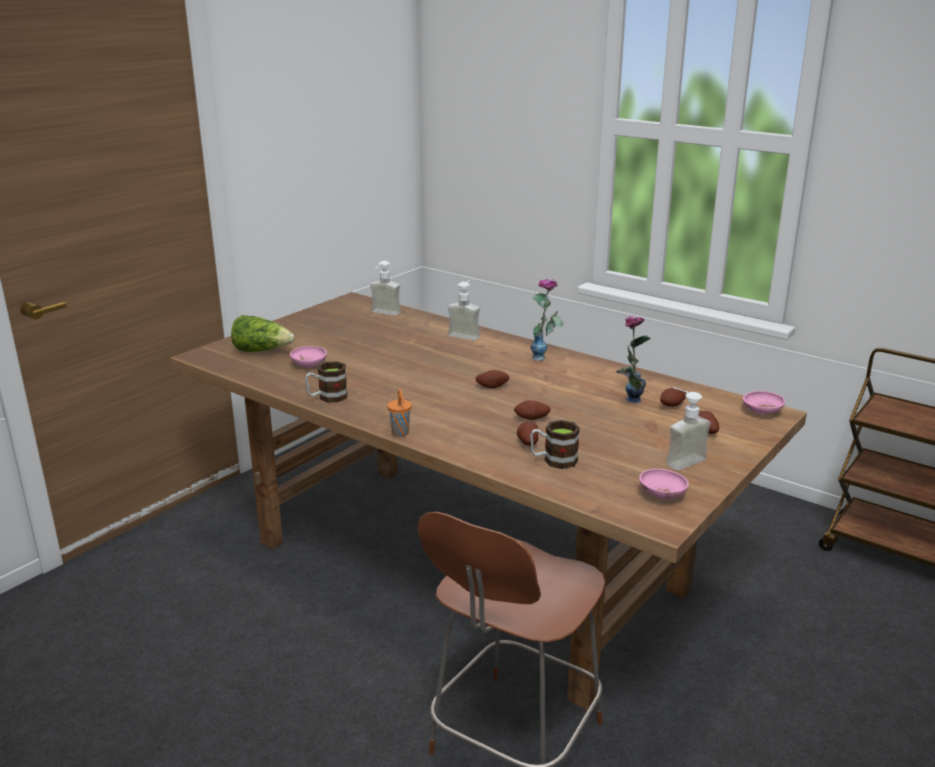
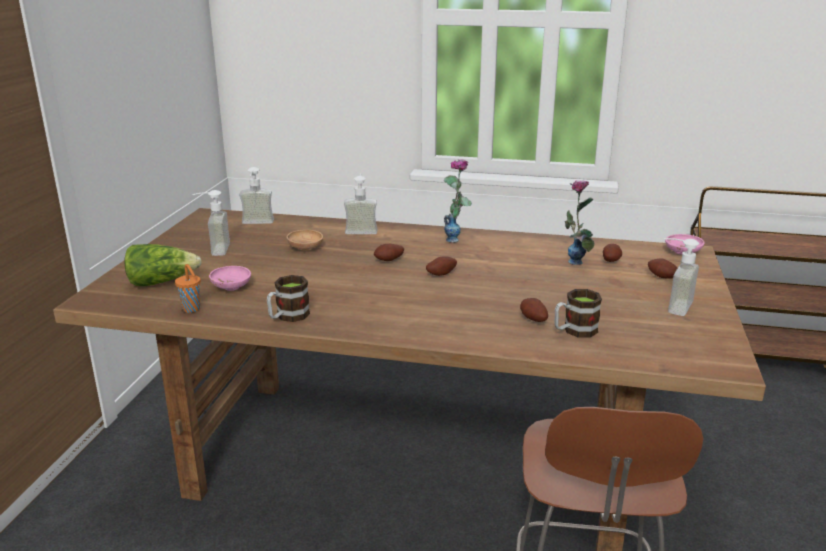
camera: 25 degrees left, 0 degrees up
orange cup [387,389,412,437] -> orange cup moved to [175,264,201,313]
potato [514,400,551,420] -> potato moved to [374,244,404,261]
pink bowl [639,469,689,499] -> none
none -> soap dispenser [192,190,230,256]
none -> brown bowl [287,230,323,251]

